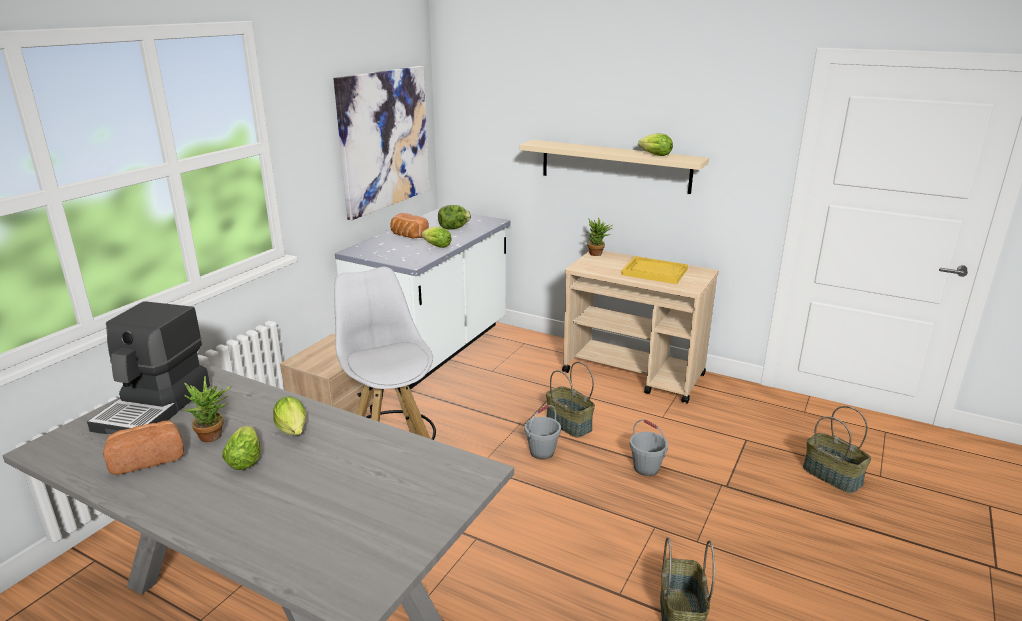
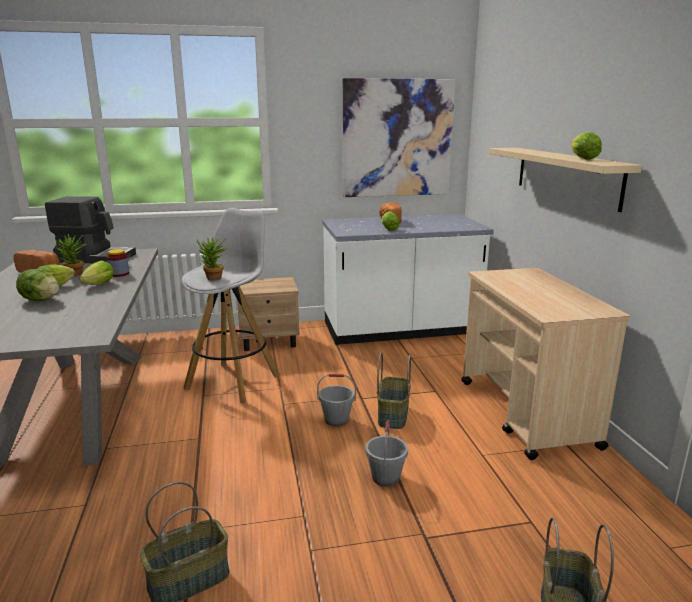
camera: 50 degrees right, 5 degrees down
coffee machine [87,301,210,434] -> coffee machine turned 150 degrees counterclockwise [45,196,136,263]
lettuce [438,205,471,230] -> lettuce moved to [16,269,59,301]
potted plant [587,218,613,256] -> potted plant moved to [197,237,227,281]
yellow tray [621,256,688,284] -> none
none -> jar [107,249,129,277]

